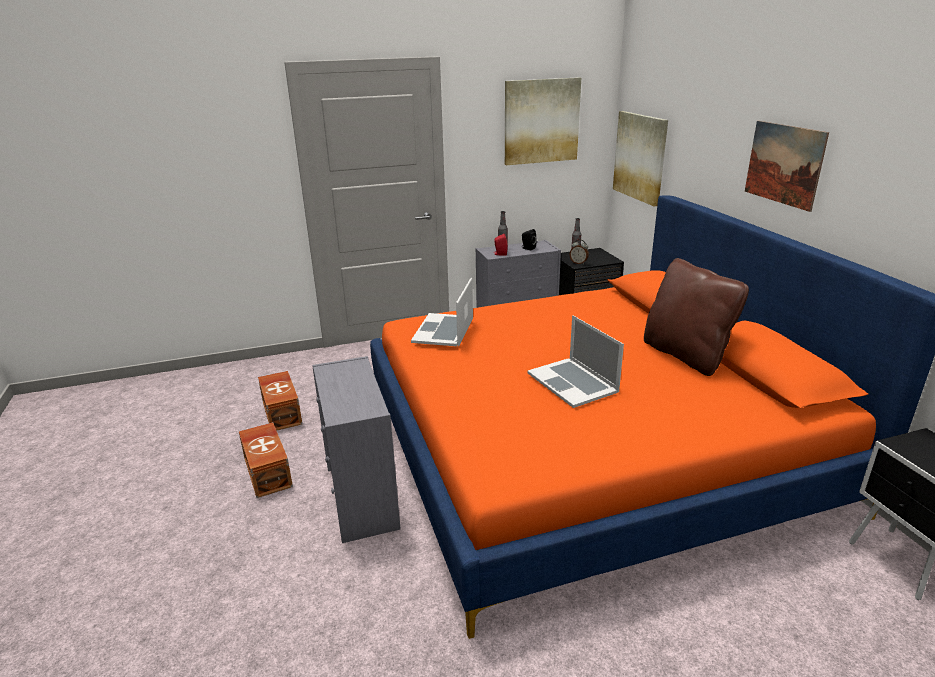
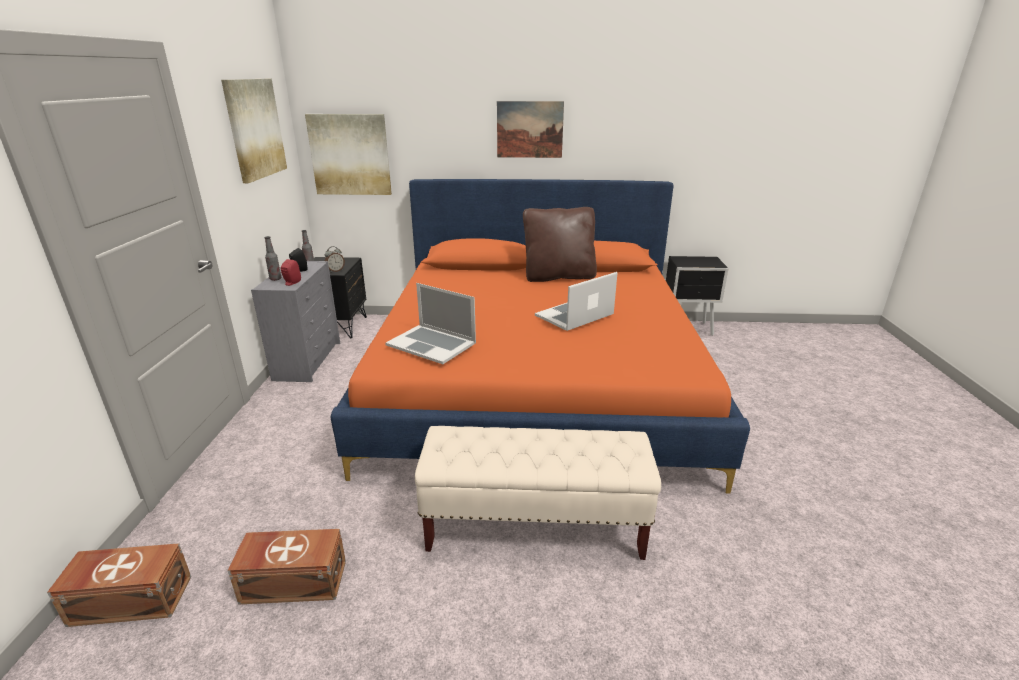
camera: 70 degrees left, 0 degrees up
brown storage box [239,422,293,498] -> brown storage box moved to [47,543,191,627]
grey dresser [312,356,401,543] -> beige bench [415,426,661,560]
laptop [527,315,624,408] -> laptop turned 150 degrees clockwise [535,272,617,331]

